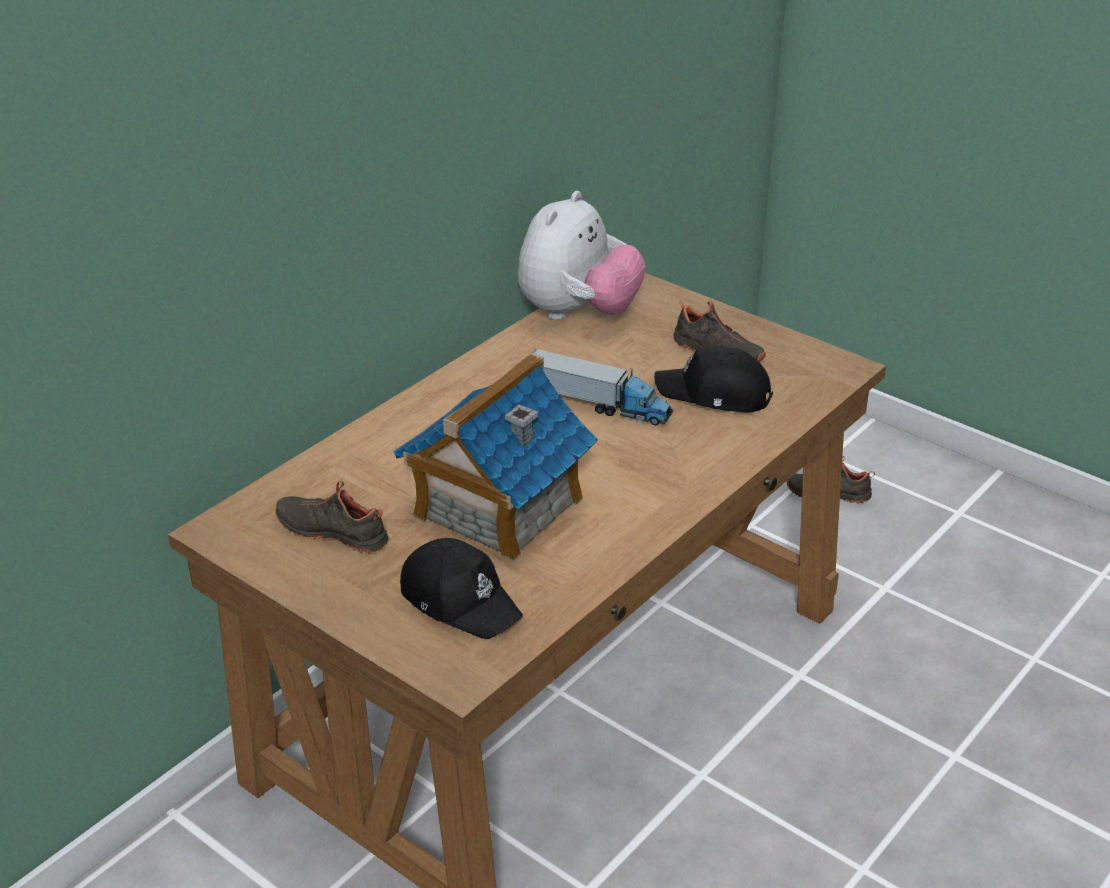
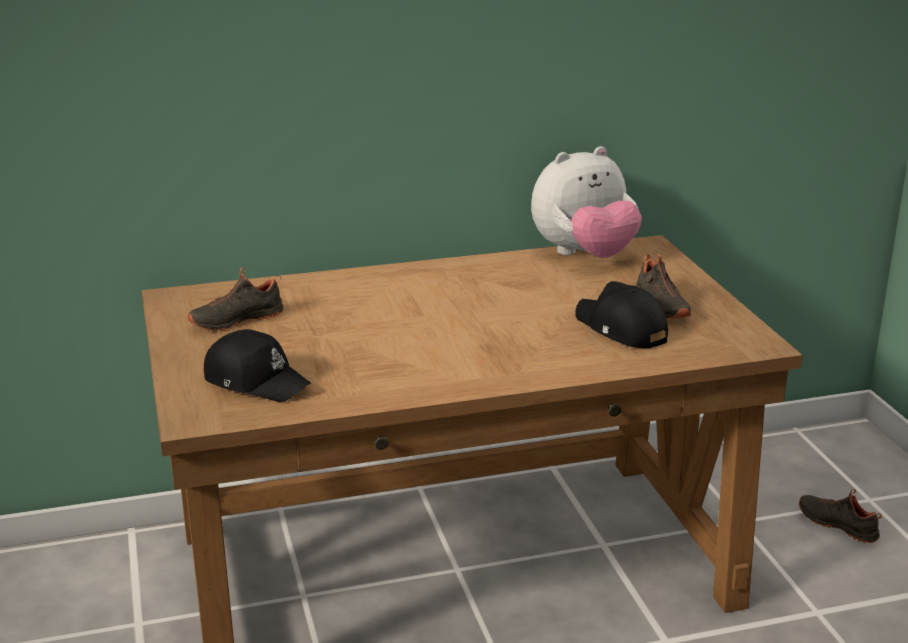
camera: 35 degrees right, 10 degrees down
black shoe [275,480,389,553] -> black shoe turned 90 degrees counterclockwise [188,267,284,331]
toy house [393,353,598,562] -> none
black cap [400,538,523,639] -> black cap turned 45 degrees counterclockwise [204,329,311,402]
toy truck [532,349,673,426] -> none

